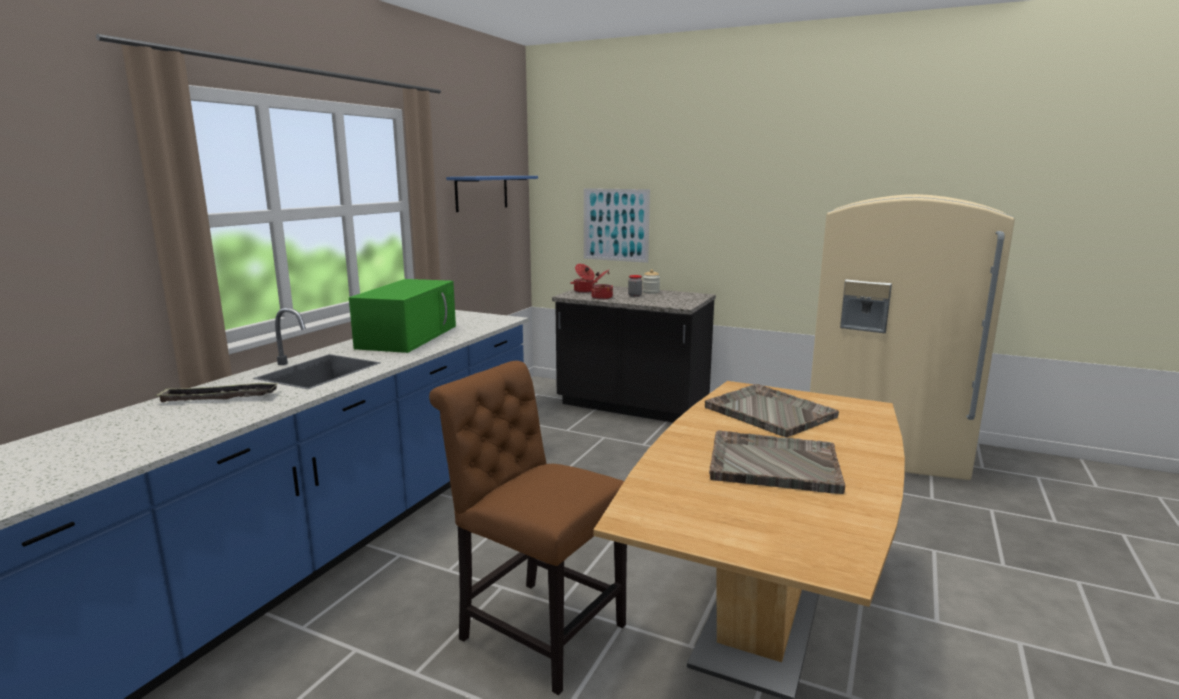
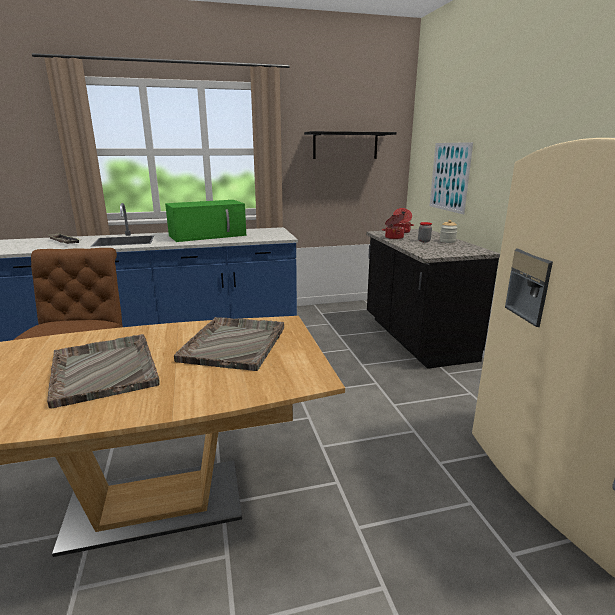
camera: 50 degrees right, 5 degrees up
blue shelf [446,176,538,212] -> black shelf [304,131,397,159]

